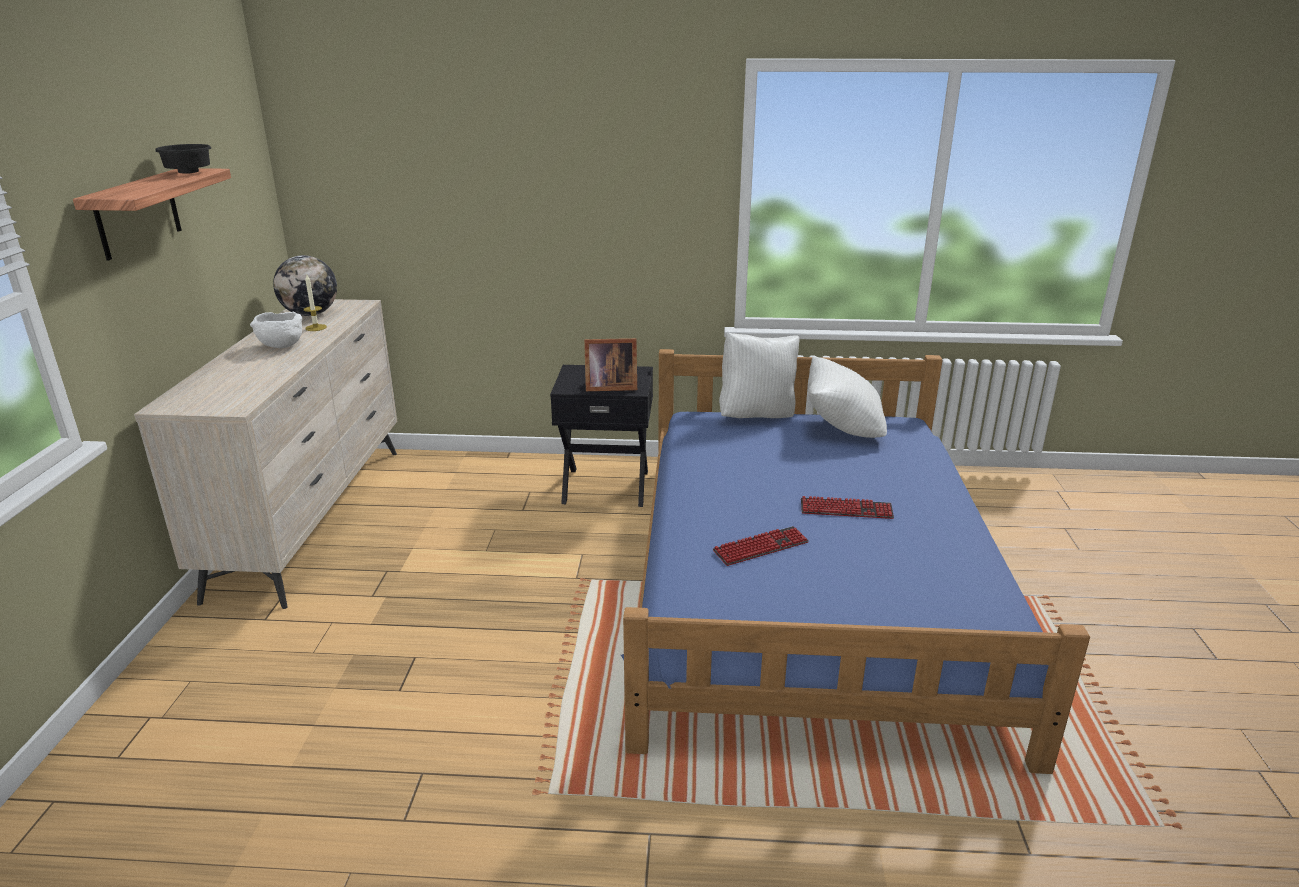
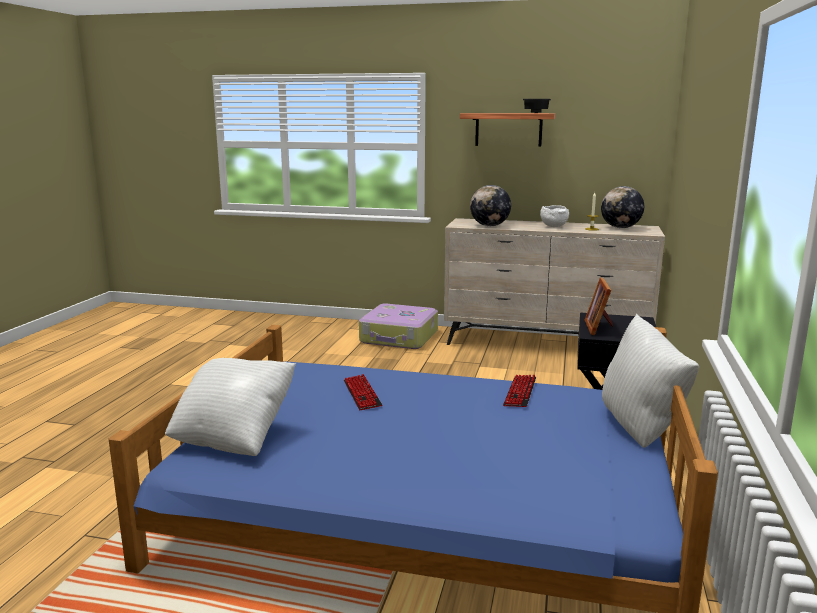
camera: 100 degrees right, 10 degrees down
keyboard [801,496,894,519] -> keyboard moved to [503,375,536,407]
white pillow [808,356,887,438] -> white pillow moved to [165,358,296,456]
none -> suitcase [359,304,438,349]
none -> globe [470,185,511,226]

